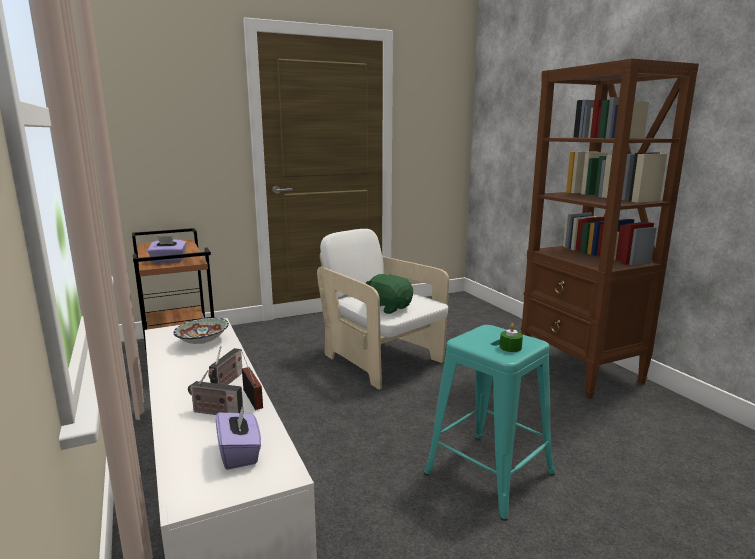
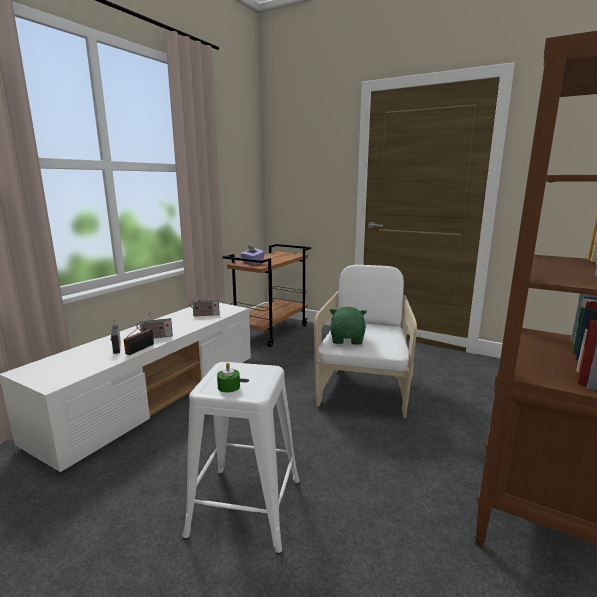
camera: 55 degrees right, 0 degrees up
bowl [174,318,229,344] -> radio [190,293,220,316]
purple tissue box [216,405,261,470] -> none
turquoise stool [424,325,555,521] -> white stool [183,362,300,555]

